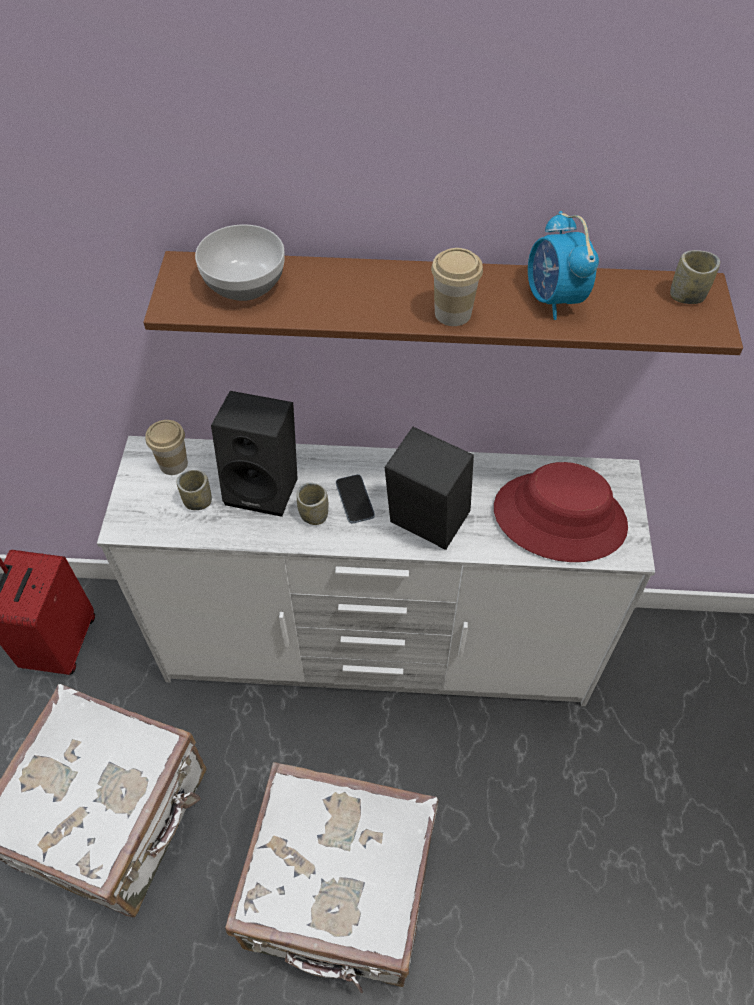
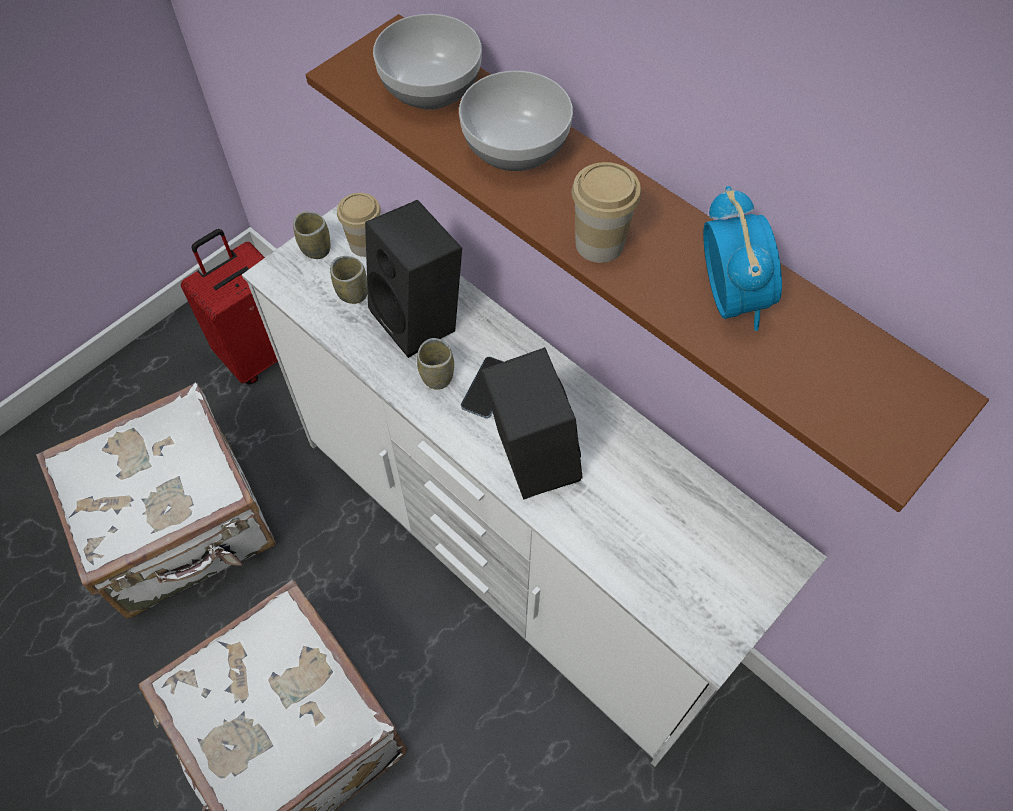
camera: 40 degrees right, 5 degrees up
red hat [494,462,628,562] -> none
alarm clock [528,211,599,320] -> alarm clock turned 150 degrees clockwise [703,186,782,331]
cup [670,250,720,304] -> cup moved to [293,211,330,259]
none -> bowl [459,71,573,171]

